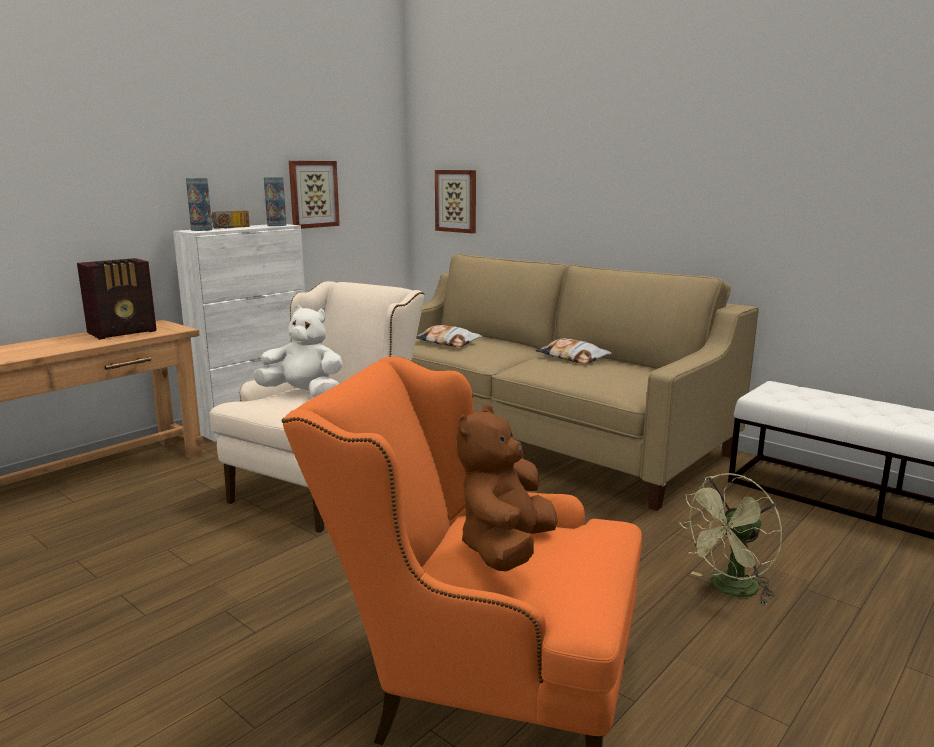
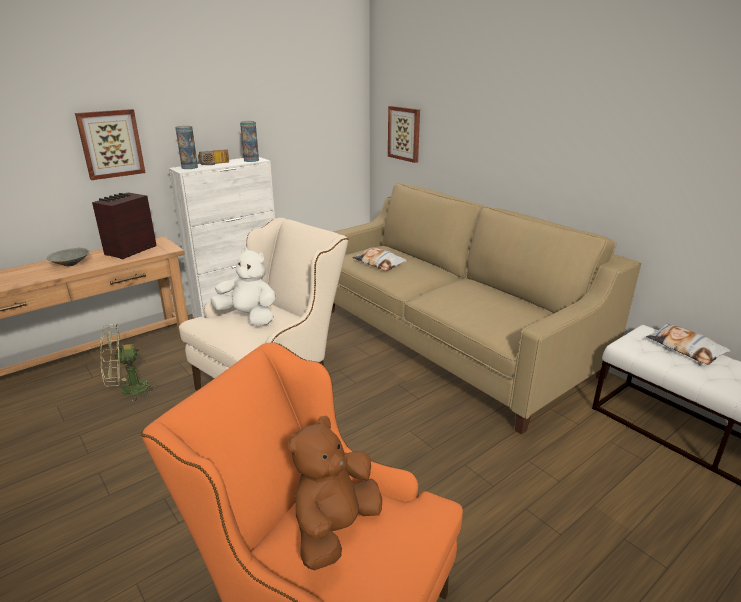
camera: 10 degrees right, 10 degrees up
radio [77,258,157,340] -> radio turned 150 degrees clockwise [92,192,157,259]
picture [289,161,340,229] -> picture moved to [75,109,146,180]
pillow [536,338,612,364] -> pillow moved to [646,324,731,365]
green fan [679,473,782,606] -> green fan moved to [100,324,158,402]
none -> grey bowl [46,248,90,266]

